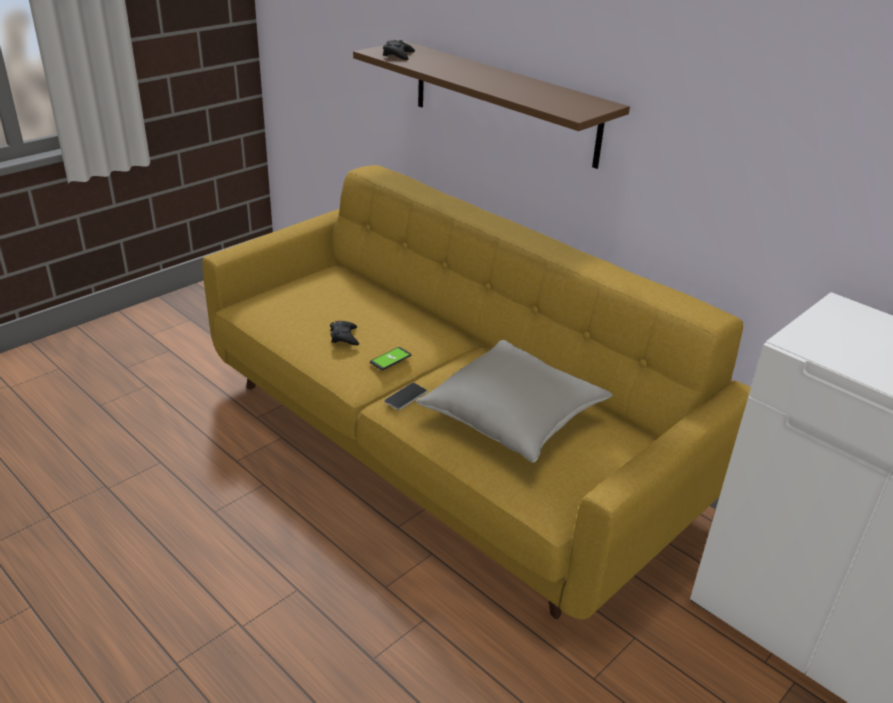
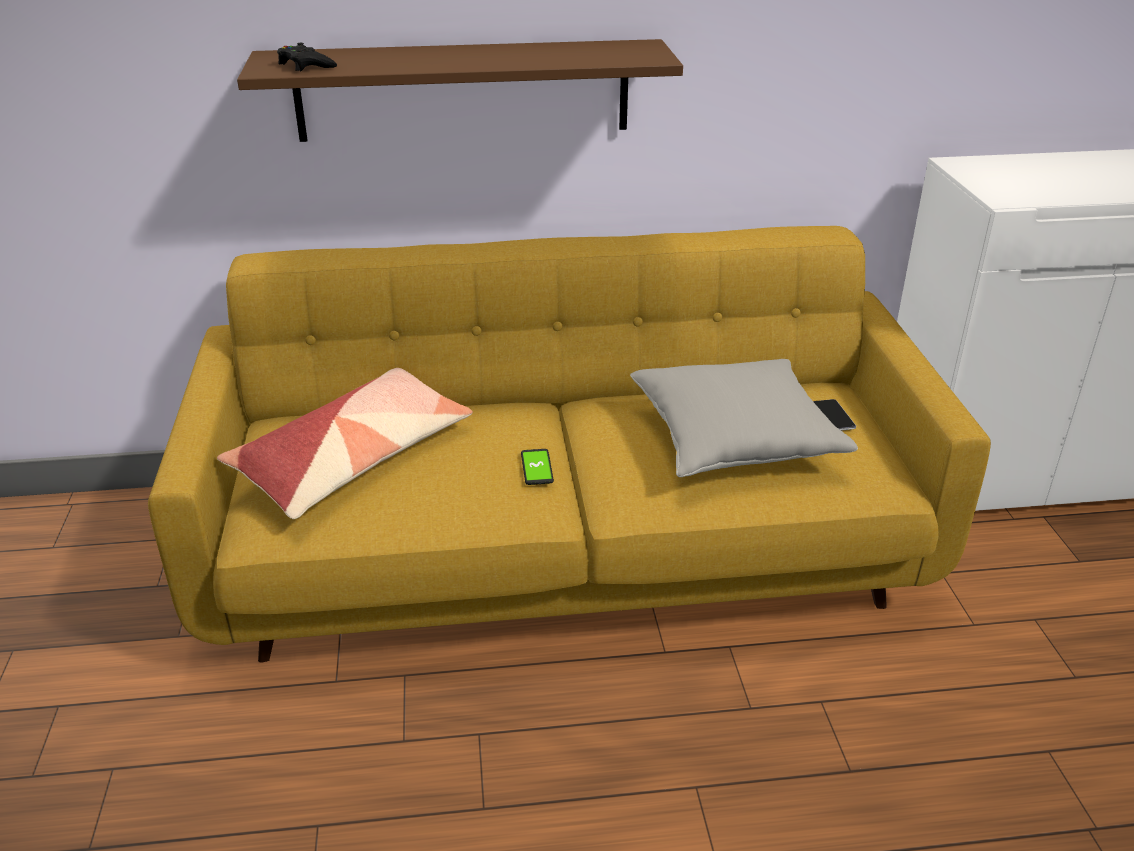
camera: 50 degrees left, 0 degrees up
black game controller [330,321,359,345] -> none
phone [384,383,427,410] -> phone moved to [813,399,856,431]
none -> pillow [217,368,473,519]

